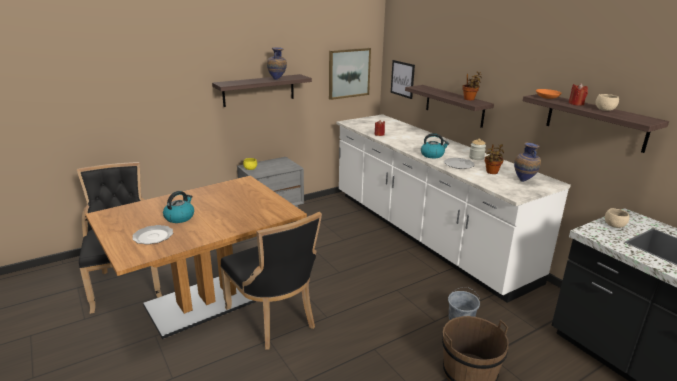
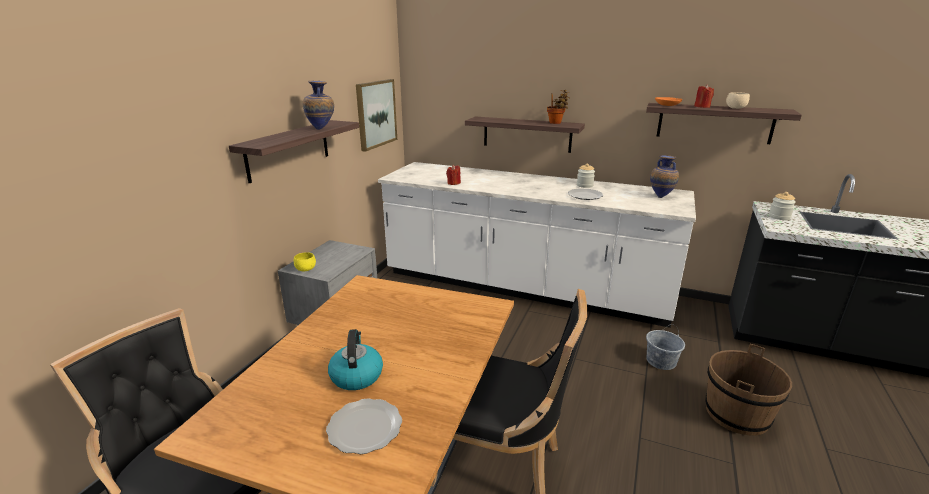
camera: 35 degrees left, 0 degrees up
picture [391,60,415,99] -> none
kettle [421,133,449,158] -> none
potted plant [485,144,504,174] -> none
beige bowl [605,208,630,228] -> jar [769,192,796,220]

